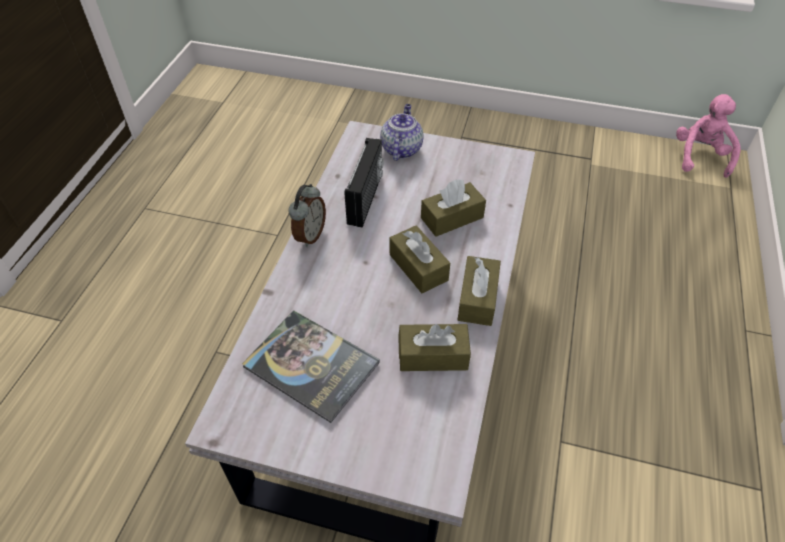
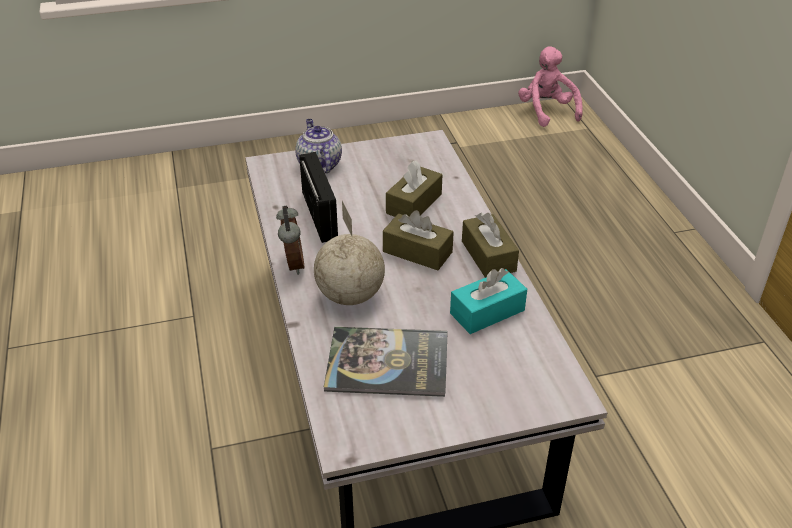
camera: 30 degrees left, 10 degrees down
brown tissue box [398,324,471,371] -> turquoise tissue box [450,268,527,334]
none -> globe [314,201,385,305]

